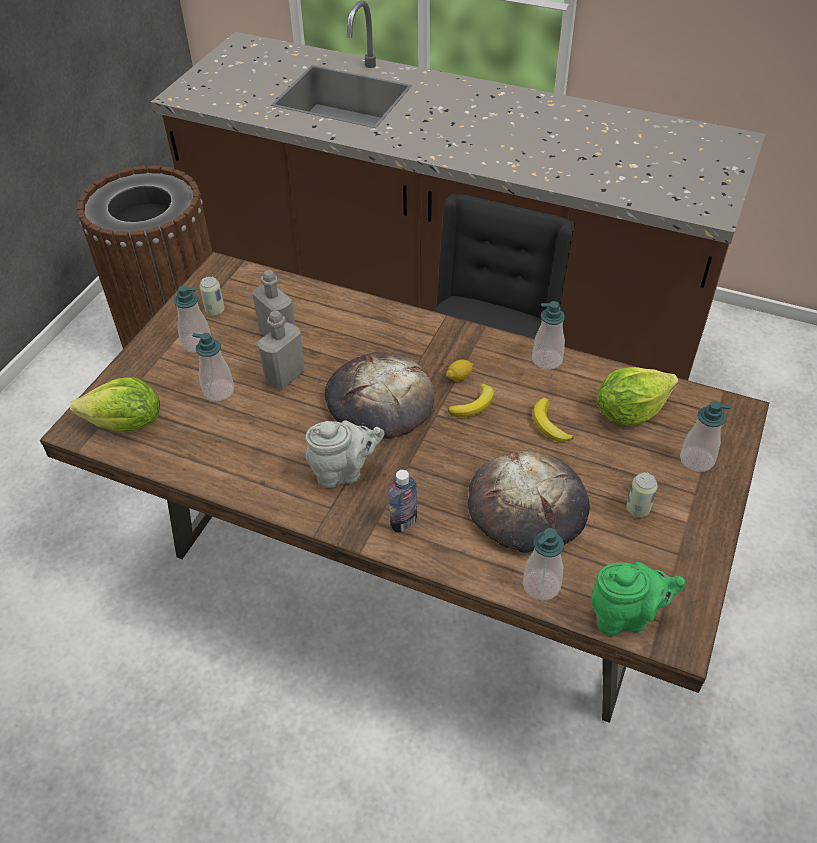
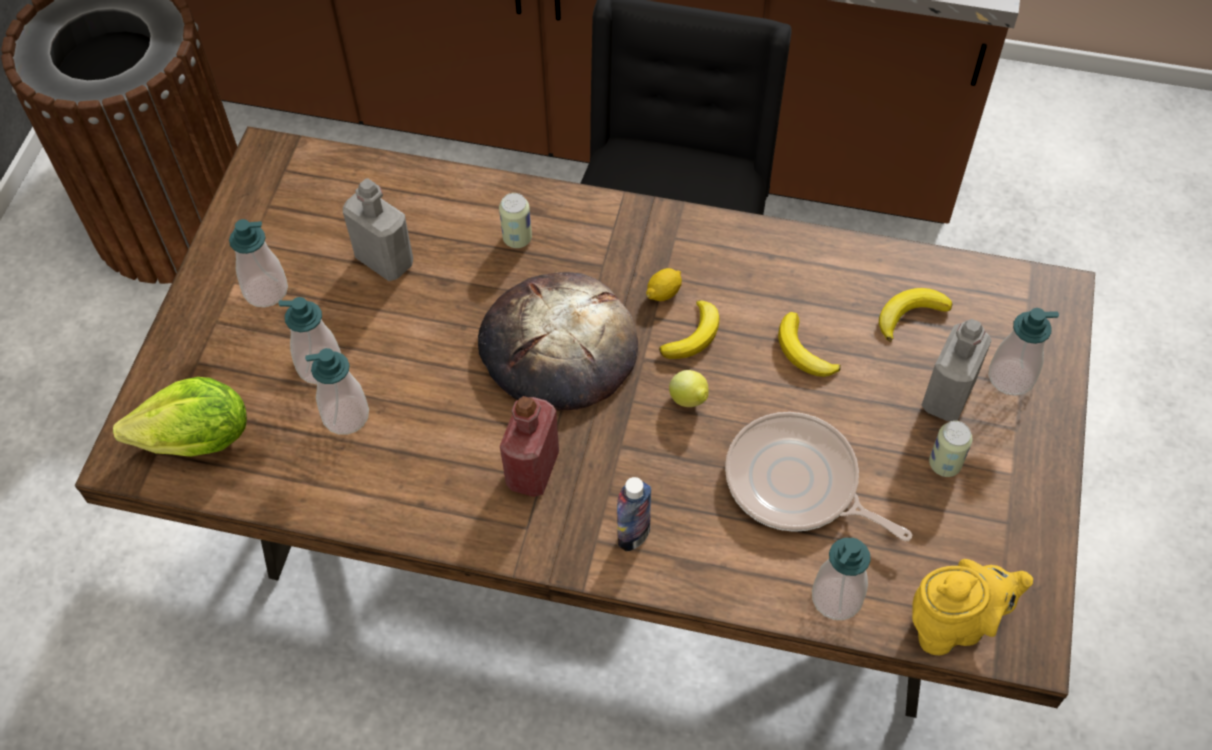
camera: 10 degrees left, 10 degrees up
can [200,276,225,316] -> can moved to [499,193,532,248]
grey bottle [257,310,305,390] -> grey bottle moved to [921,319,992,421]
grey teapot [305,420,384,488] -> red bottle [500,396,559,497]
bread [468,450,590,553] -> frying pan [725,412,912,541]
soap dispenser [532,301,565,370] -> soap dispenser moved to [305,348,369,435]
green teapot [591,562,686,635] -> yellow teapot [912,559,1033,655]
lettuce [597,367,678,426] -> banana [879,288,952,342]
none -> lemon [669,370,709,407]

